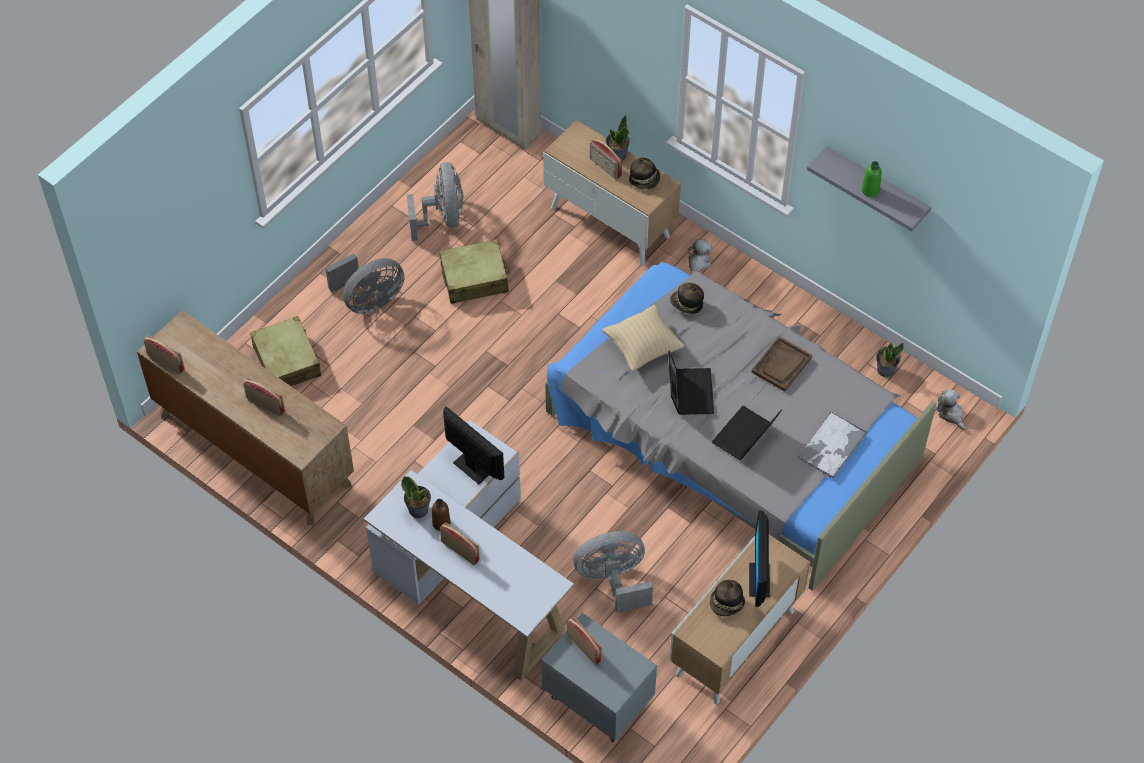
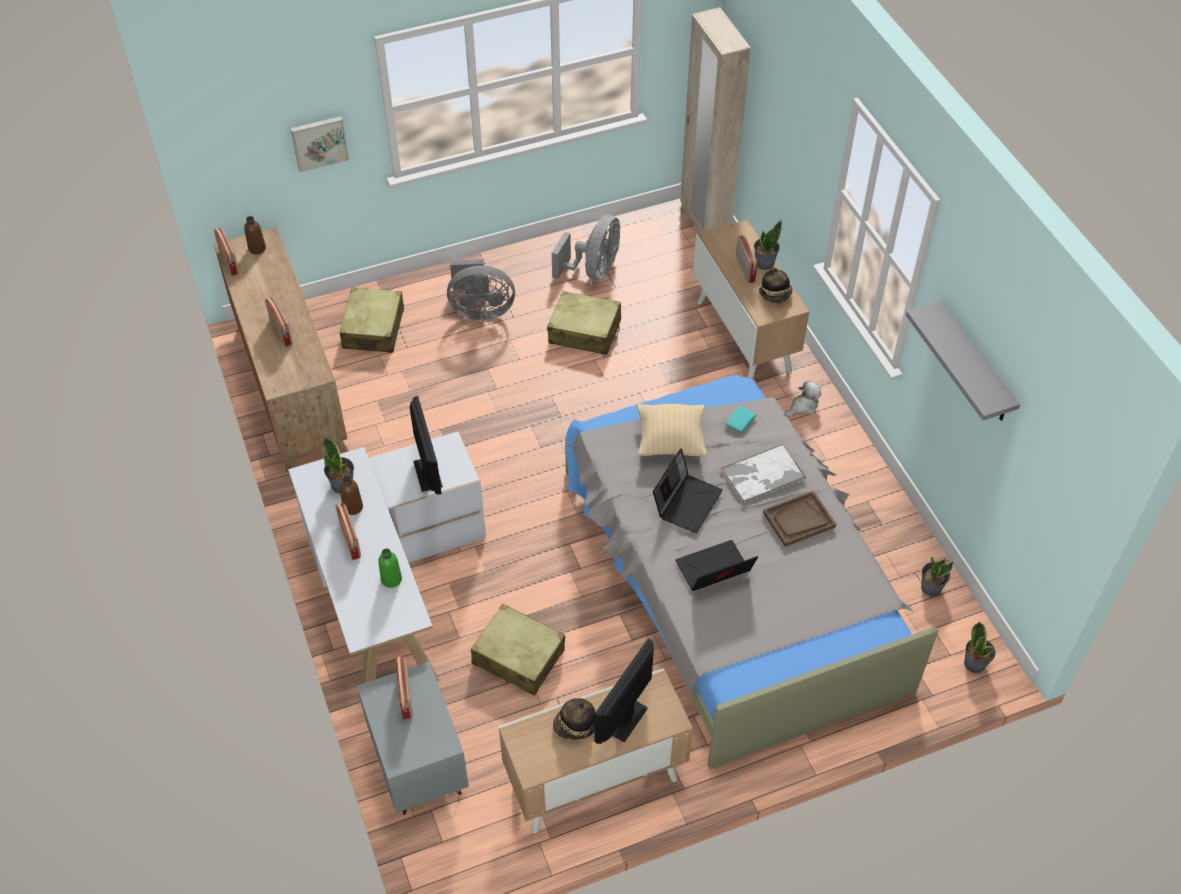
camera: 30 degrees right, 5 degrees down
grey fan [573,531,653,613] -> beige suitcase [471,604,565,696]
hat [670,283,704,314] -> turquoise book [725,406,757,434]
tray [797,412,867,479] -> tray moved to [721,444,806,503]
green bottle [862,161,882,197] -> green bottle moved to [378,549,402,588]
plush toy [936,390,966,430] -> potted plant [964,621,996,673]
none -> brown bottle [244,216,266,254]
none -> picture [290,116,349,172]

